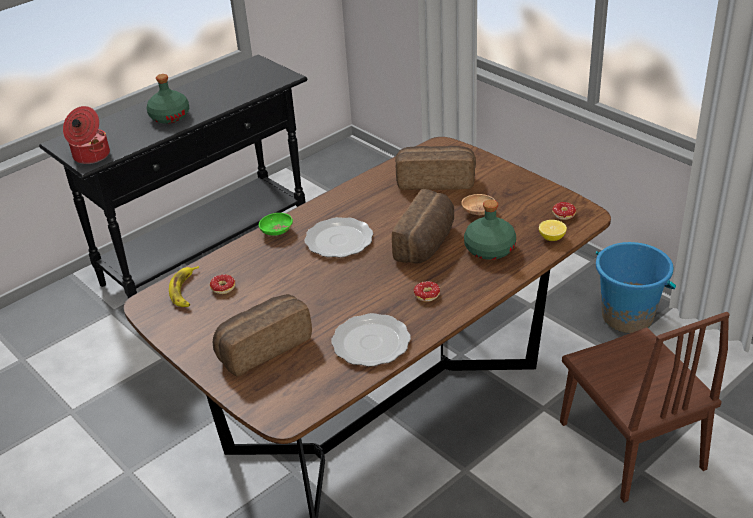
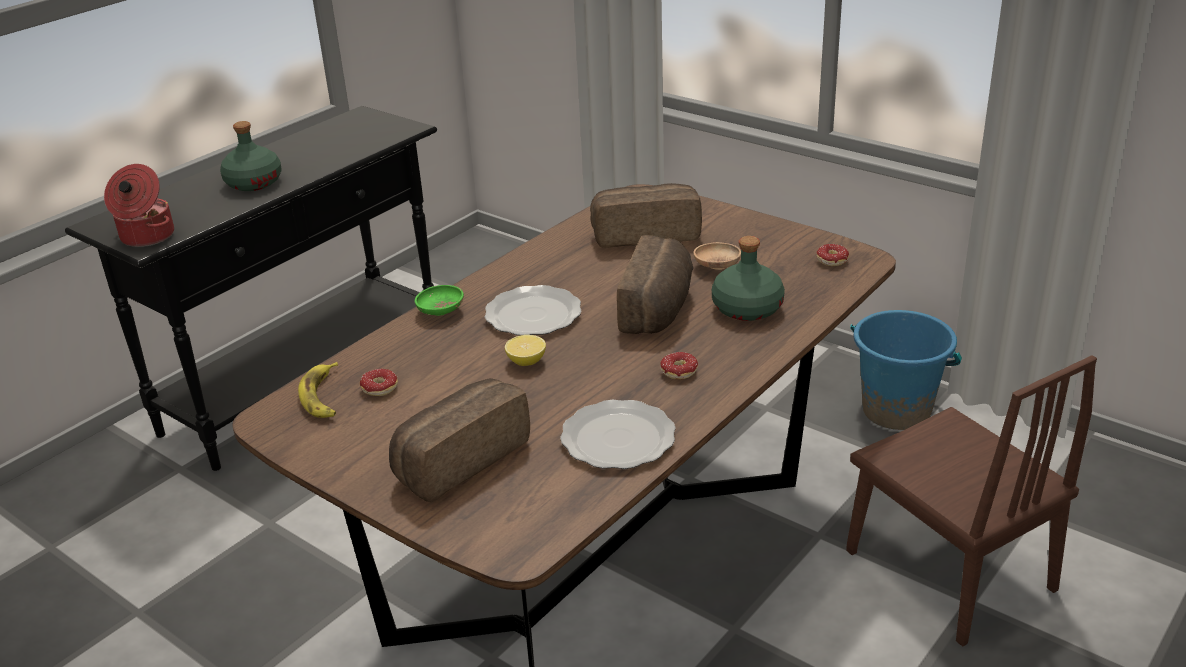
camera: 10 degrees left, 5 degrees down
lemon [539,220,567,241] -> lemon moved to [505,335,546,366]

